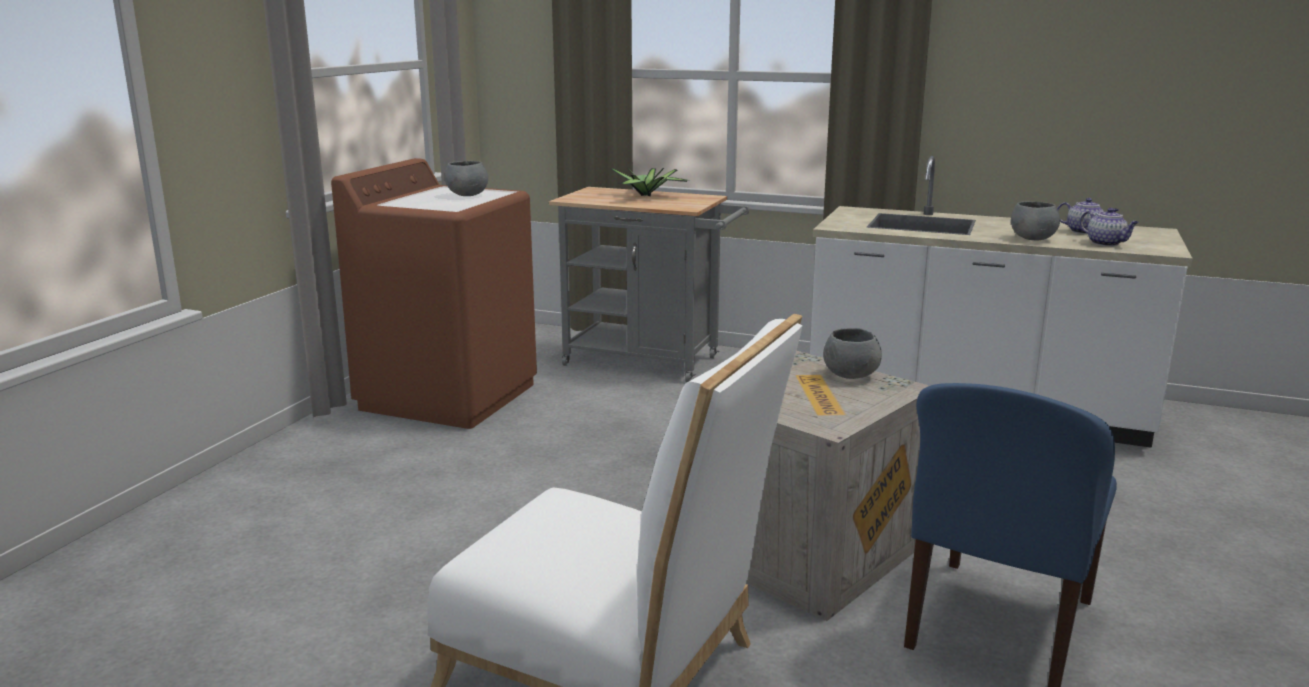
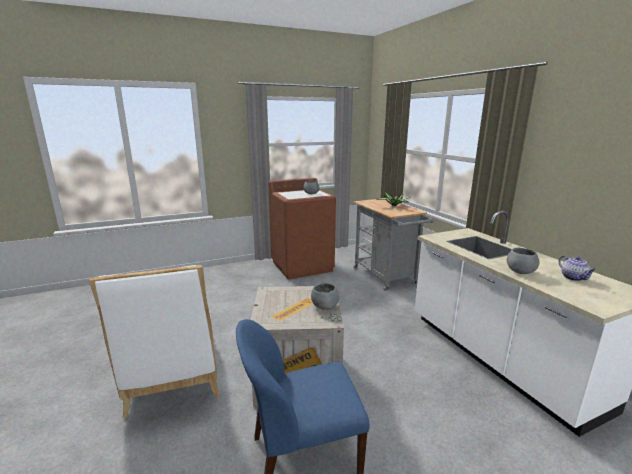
camera: 45 degrees right, 0 degrees up
teapot [1080,208,1139,246] -> none

